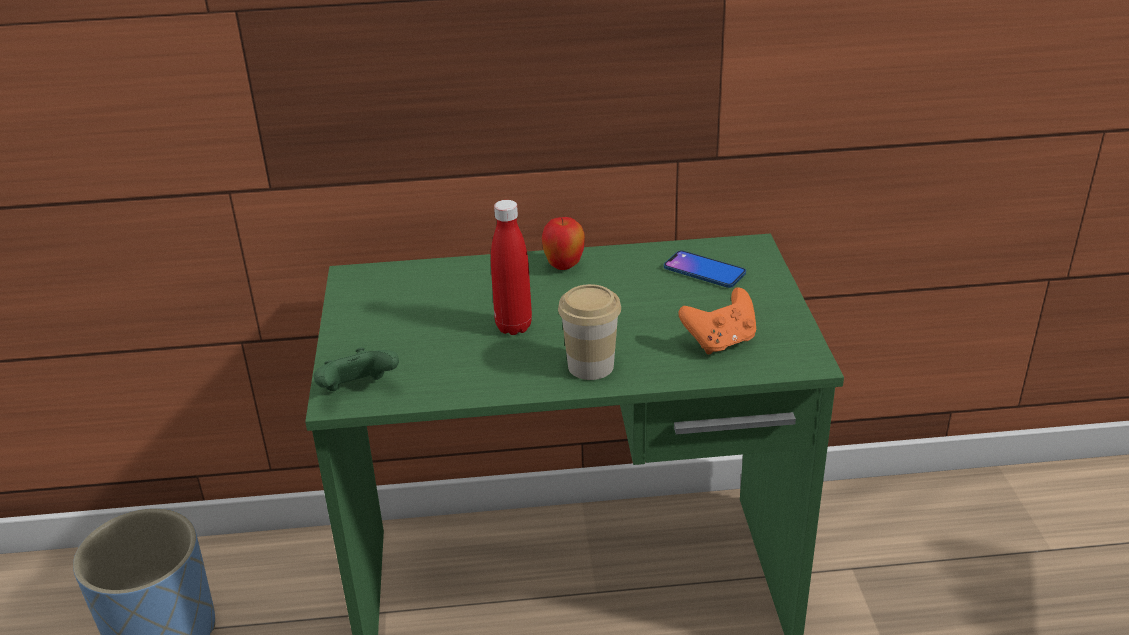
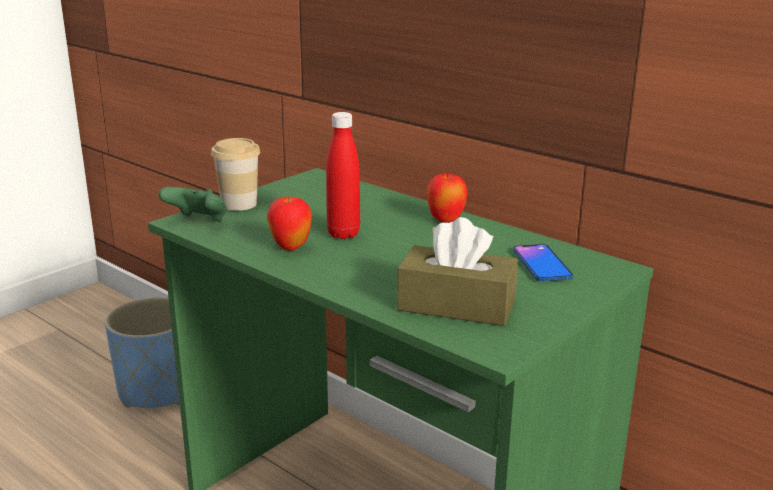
camera: 45 degrees right, 10 degrees down
cup [558,284,621,380] -> cup moved to [211,138,260,211]
orange game controller [678,287,756,354] -> brown tissue box [397,217,518,326]
none -> apple [267,195,312,251]

